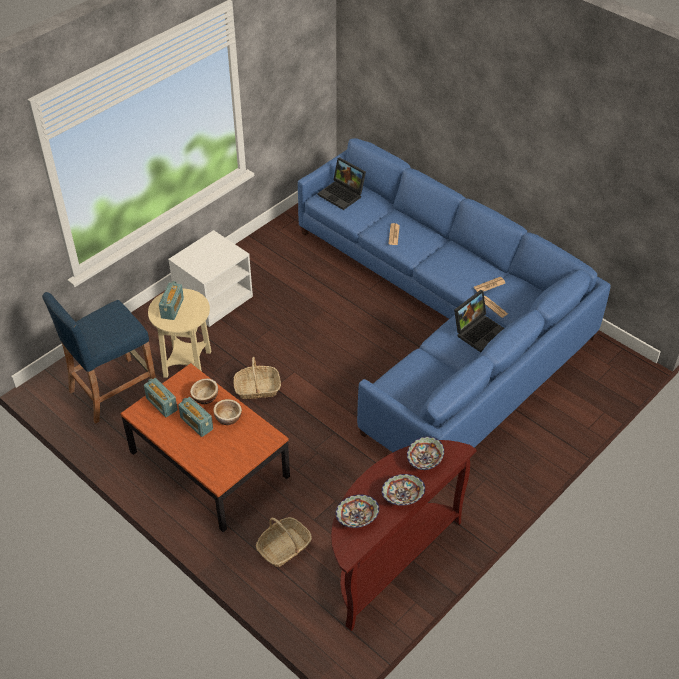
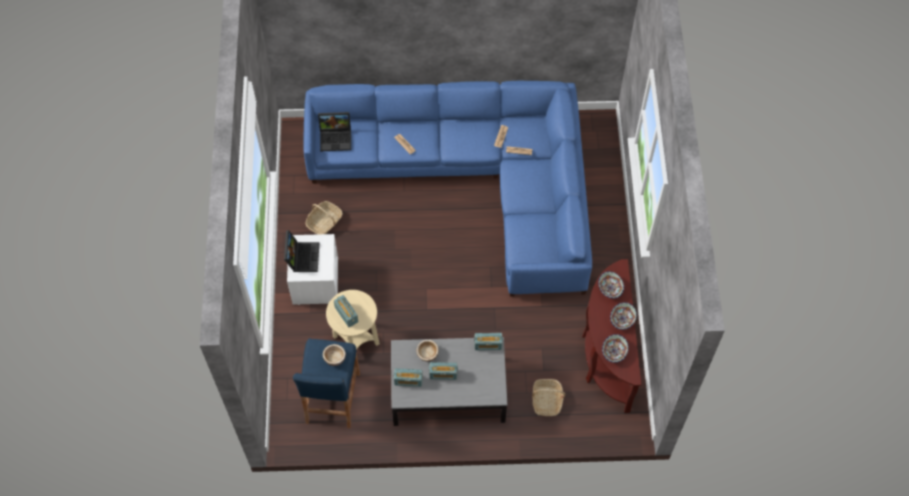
camera: 45 degrees left, 15 degrees up
brown coffee table [120,363,290,532] -> grey coffee table [391,337,507,426]
bowl [213,399,242,425] -> bowl moved to [323,344,346,366]
basket [233,357,281,399] -> basket moved to [305,201,343,234]
laptop [454,290,504,352] -> laptop moved to [284,230,319,272]
none -> radio [474,333,503,350]

